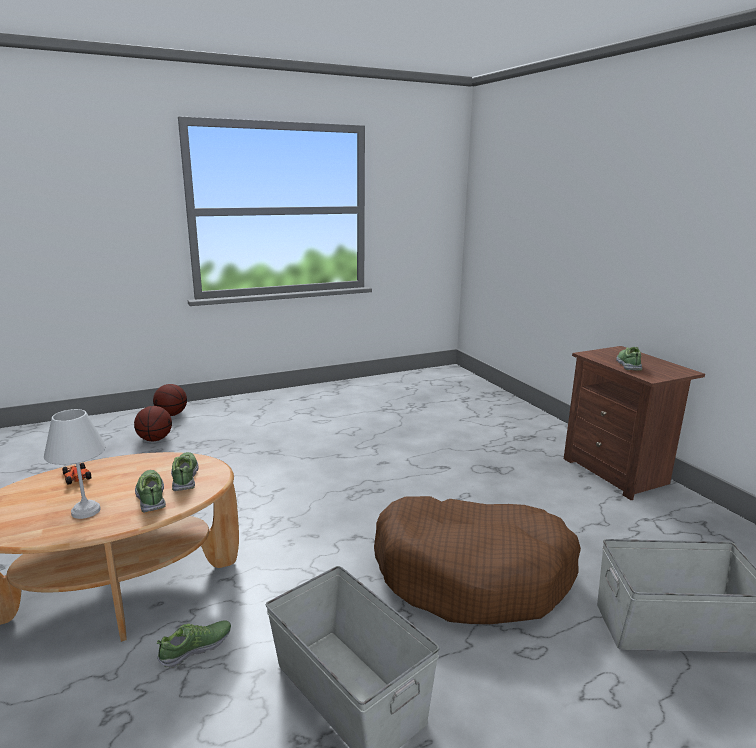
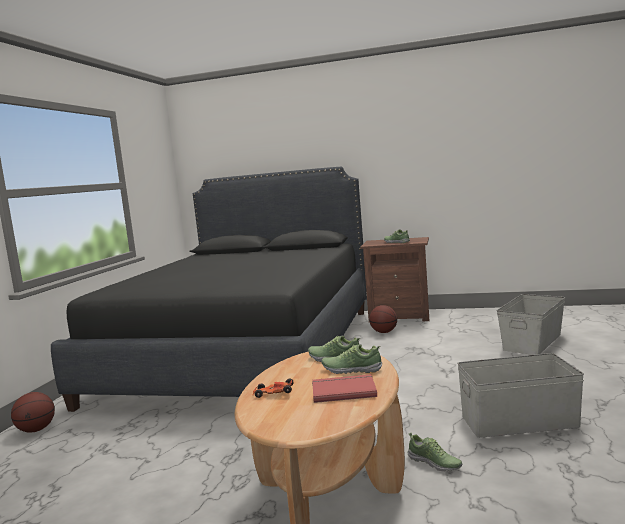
camera: 50 degrees left, 10 degrees down
white table lamp [44,409,106,519] -> red book [312,374,377,403]
basketball [134,406,172,441] -> basketball moved to [369,305,397,333]
shoe [157,620,231,668] -> shoe turned 135 degrees clockwise [408,433,462,471]
brown dog bed [374,496,581,624] -> none
none -> black bed [51,166,367,412]

